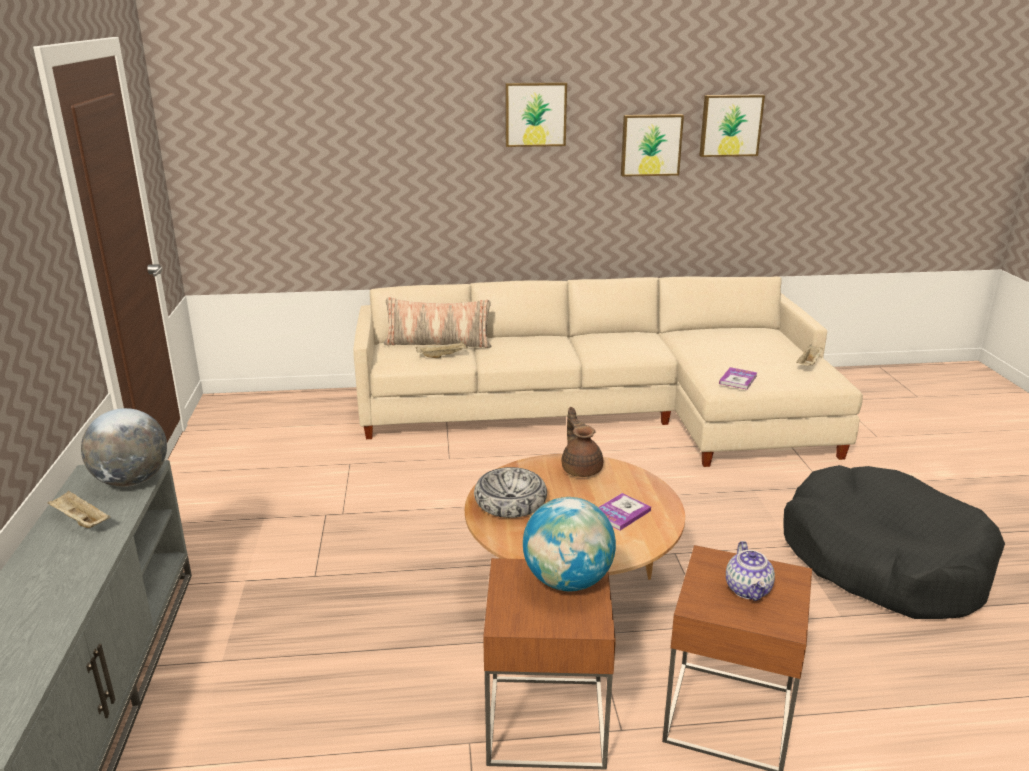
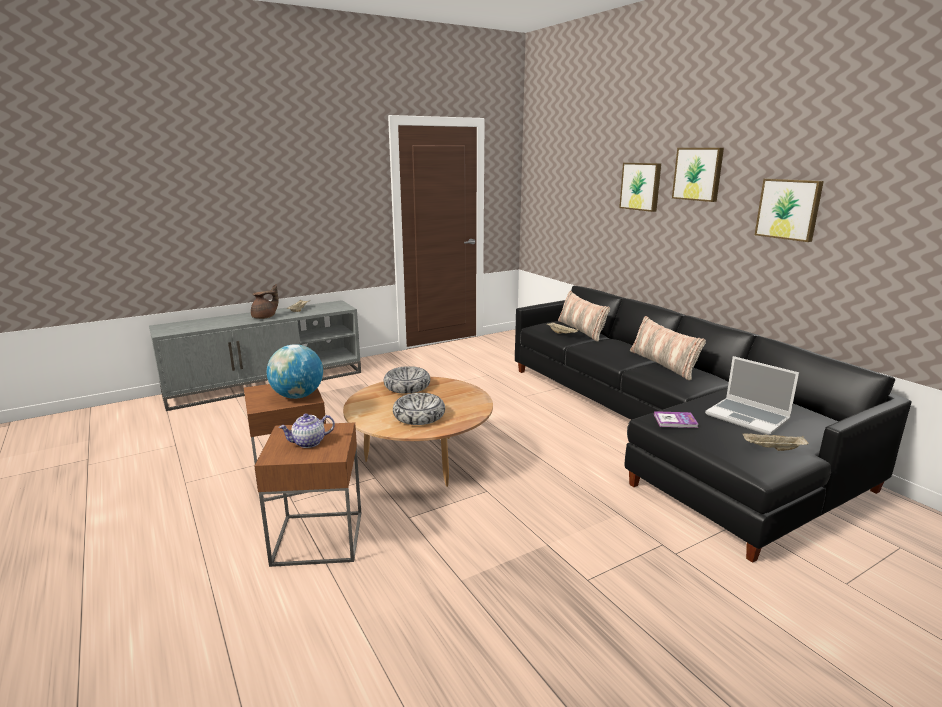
camera: 65 degrees right, 5 degrees down
globe [81,408,167,487] -> none
beige sofa [353,276,863,467] -> black sofa [515,286,912,563]
brown teapot [562,407,603,477] -> brown teapot moved to [251,284,279,319]
book [598,493,651,531] -> bowl [393,393,445,425]
picture [699,94,765,157] -> picture moved to [619,163,661,212]
black dog bed [783,465,1005,619] -> none
none -> pillow [630,316,706,381]
none -> laptop [705,356,799,435]

